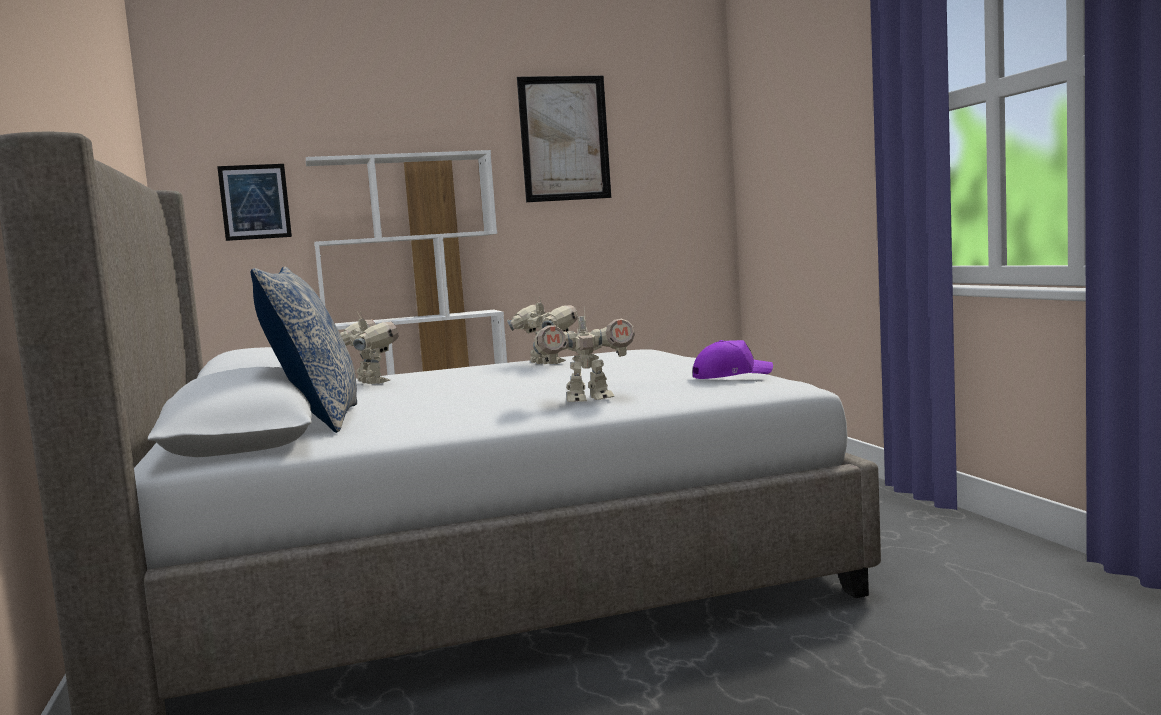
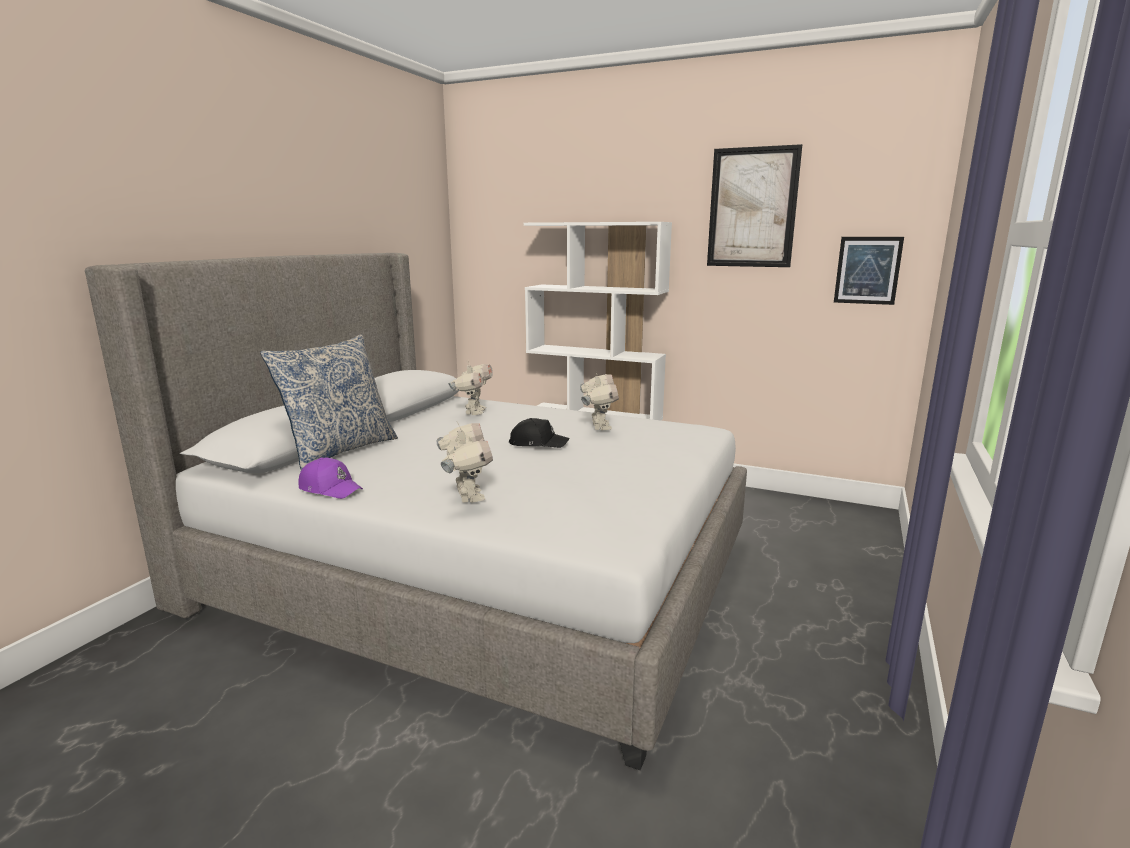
camera: 40 degrees right, 10 degrees up
picture [217,164,292,241] -> picture moved to [834,237,904,305]
toy robot [533,307,635,402] -> toy robot turned 135 degrees counterclockwise [437,422,493,503]
purple cap [693,340,773,379] -> purple cap moved to [298,458,363,499]
none -> black cap [509,418,569,448]

